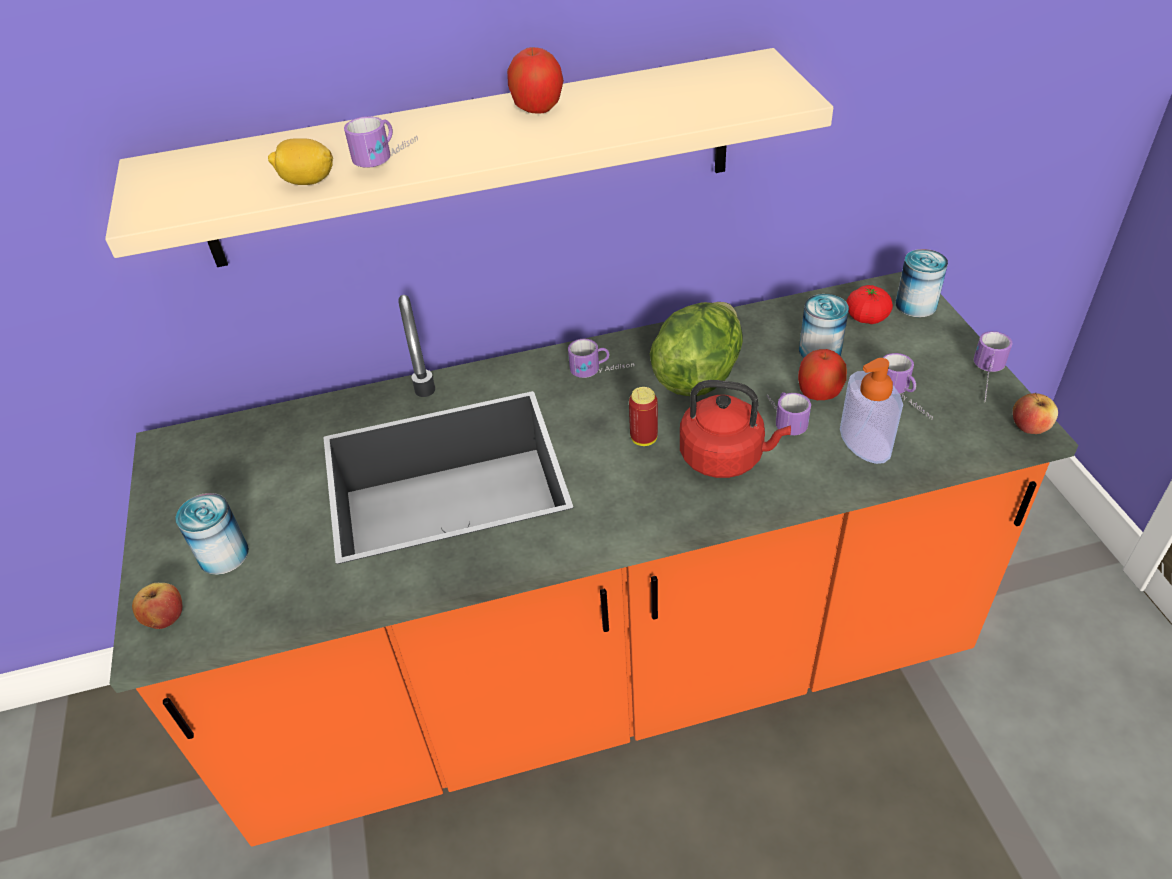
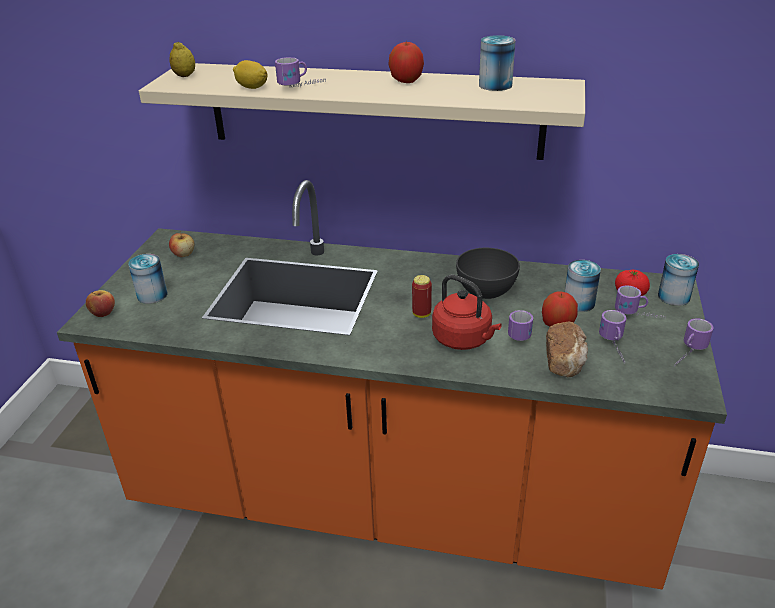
camera: 25 degrees right, 10 degrees down
mug [568,339,634,378] -> mug moved to [615,286,666,318]
lettuce [650,302,743,396] -> grey bowl [456,248,520,299]
soap dispenser [840,358,903,464] -> bread [546,322,588,377]
apple [1013,393,1058,434] -> apple moved to [169,231,194,257]
none -> lemon [169,41,195,77]
none -> can [479,35,515,91]

